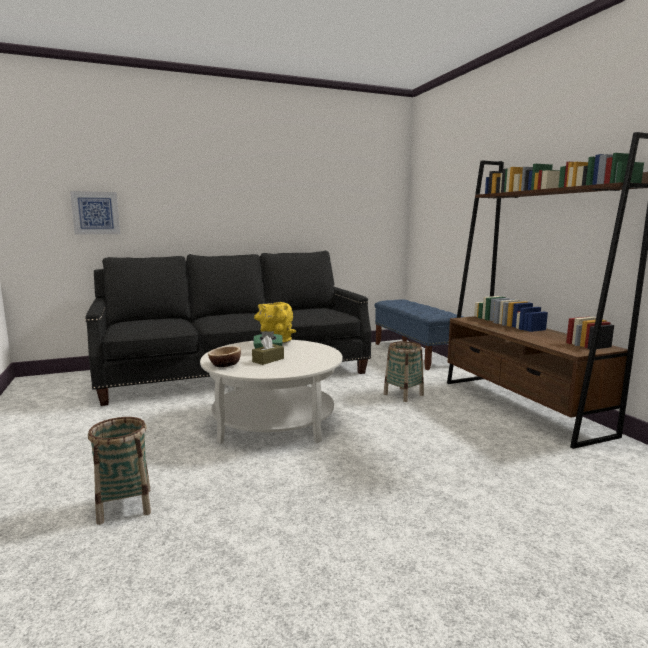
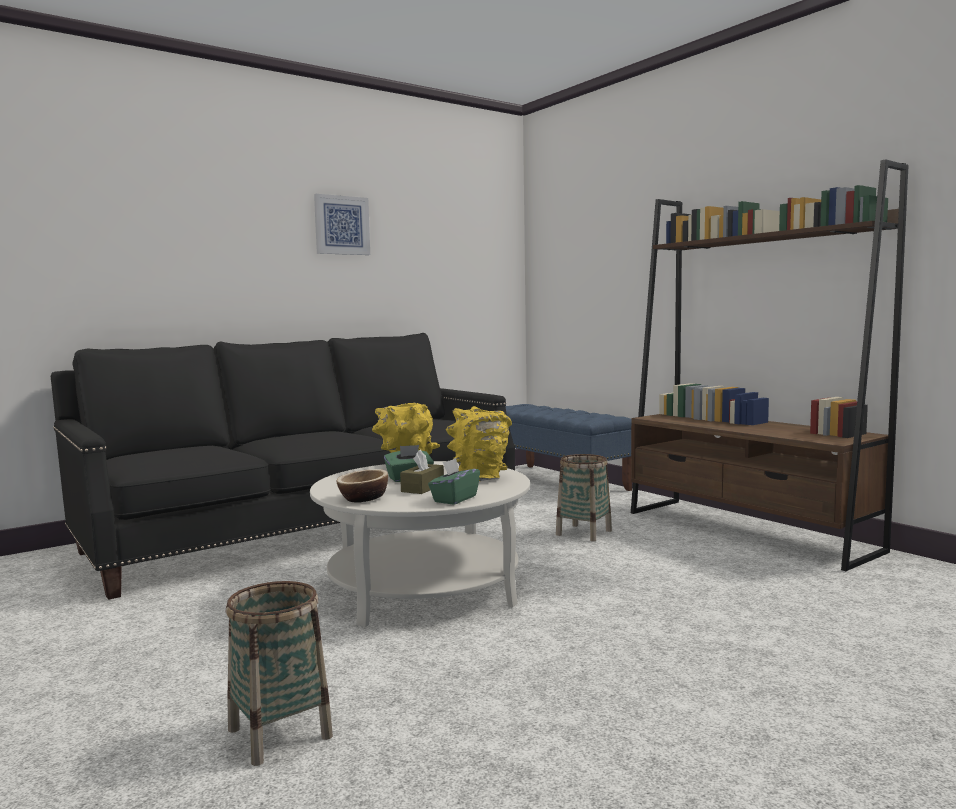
camera: 15 degrees left, 5 degrees down
picture [70,191,120,234] -> picture moved to [314,194,370,255]
none -> green tissue box [428,458,480,505]
none -> yellow vase [446,406,512,481]

